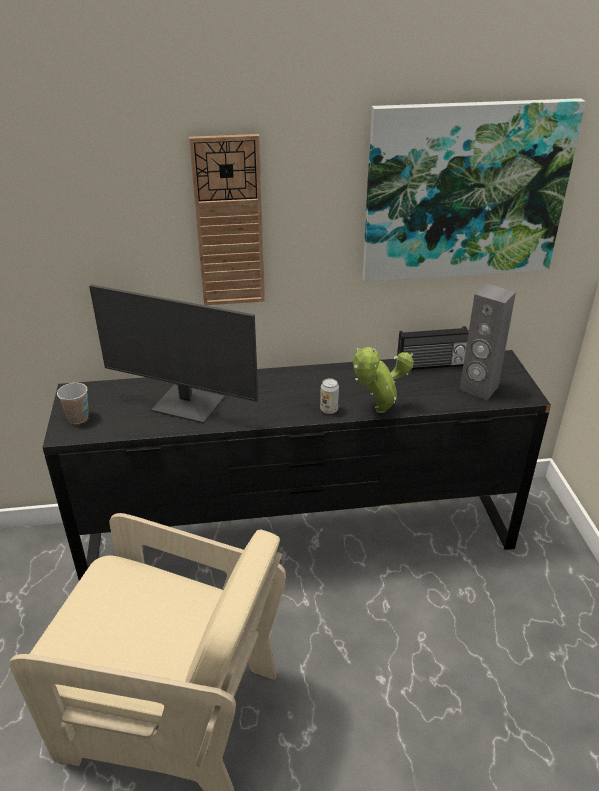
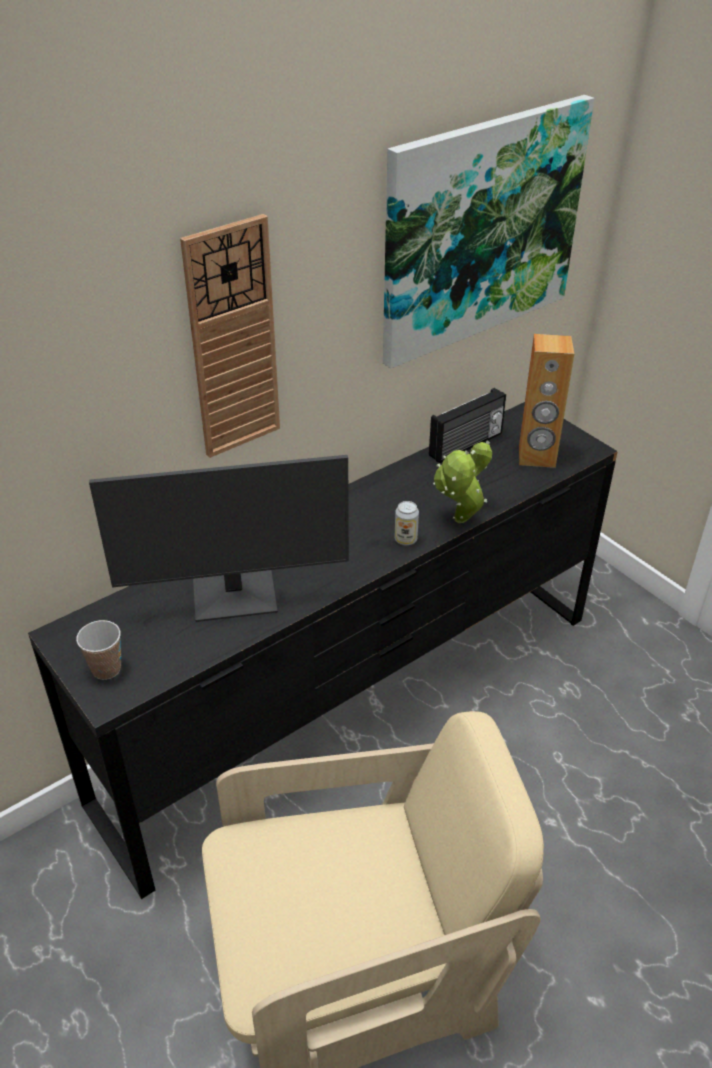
camera: 30 degrees left, 5 degrees up
grey speaker [460,283,516,400] -> brown speaker [519,334,574,468]

